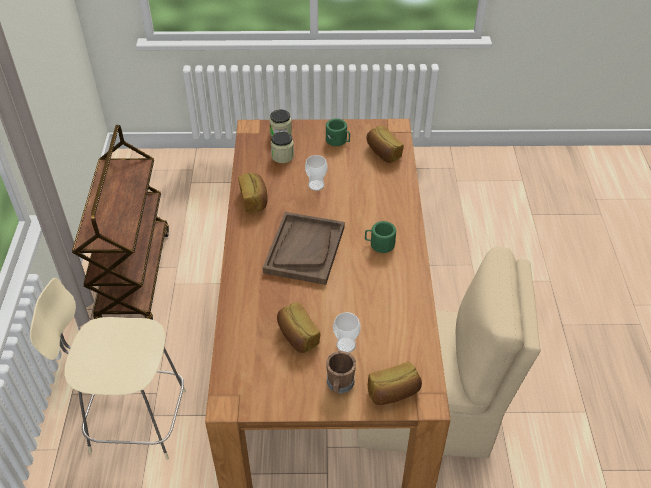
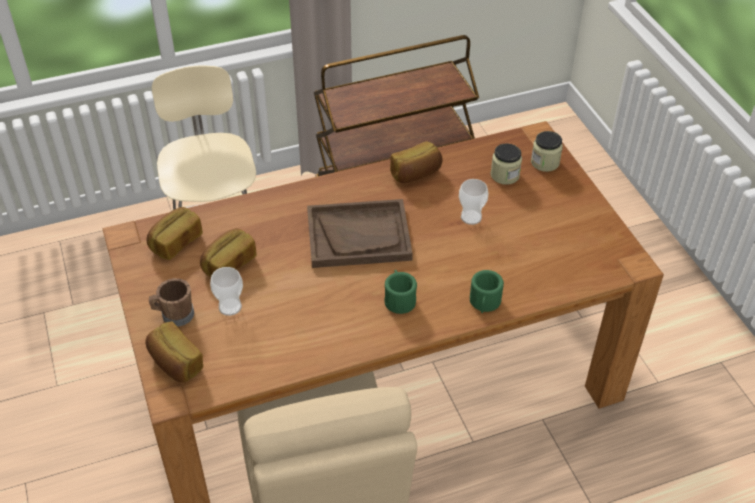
camera: 70 degrees right, 0 degrees up
green mug [326,118,350,146] -> green mug moved to [470,270,504,313]
bread [367,126,404,163] -> bread moved to [147,207,203,260]

